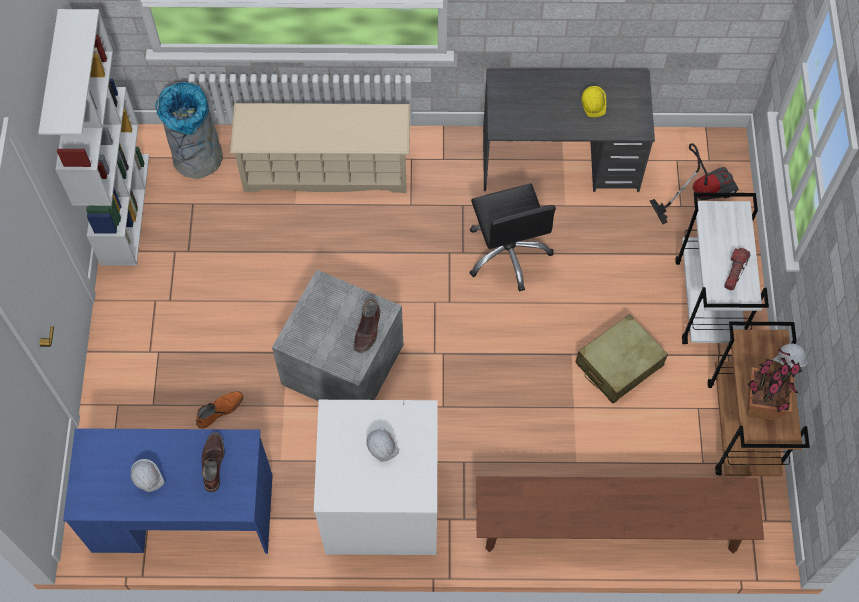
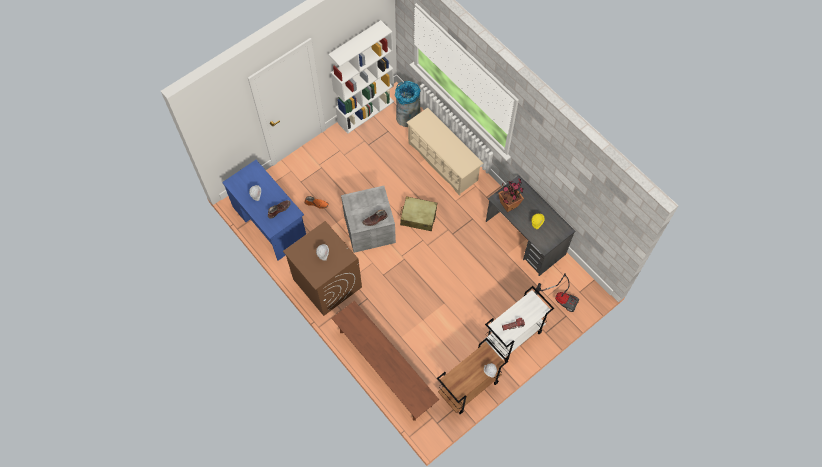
camera: 50 degrees right, 0 degrees up
white washing machine [314,399,438,555] -> brown washing machine [283,221,362,316]
black office chair [469,183,556,291] -> none
beige suitcase [575,314,668,404] -> beige suitcase moved to [400,196,437,231]
potted plant [747,349,802,420] -> potted plant moved to [498,178,524,212]

